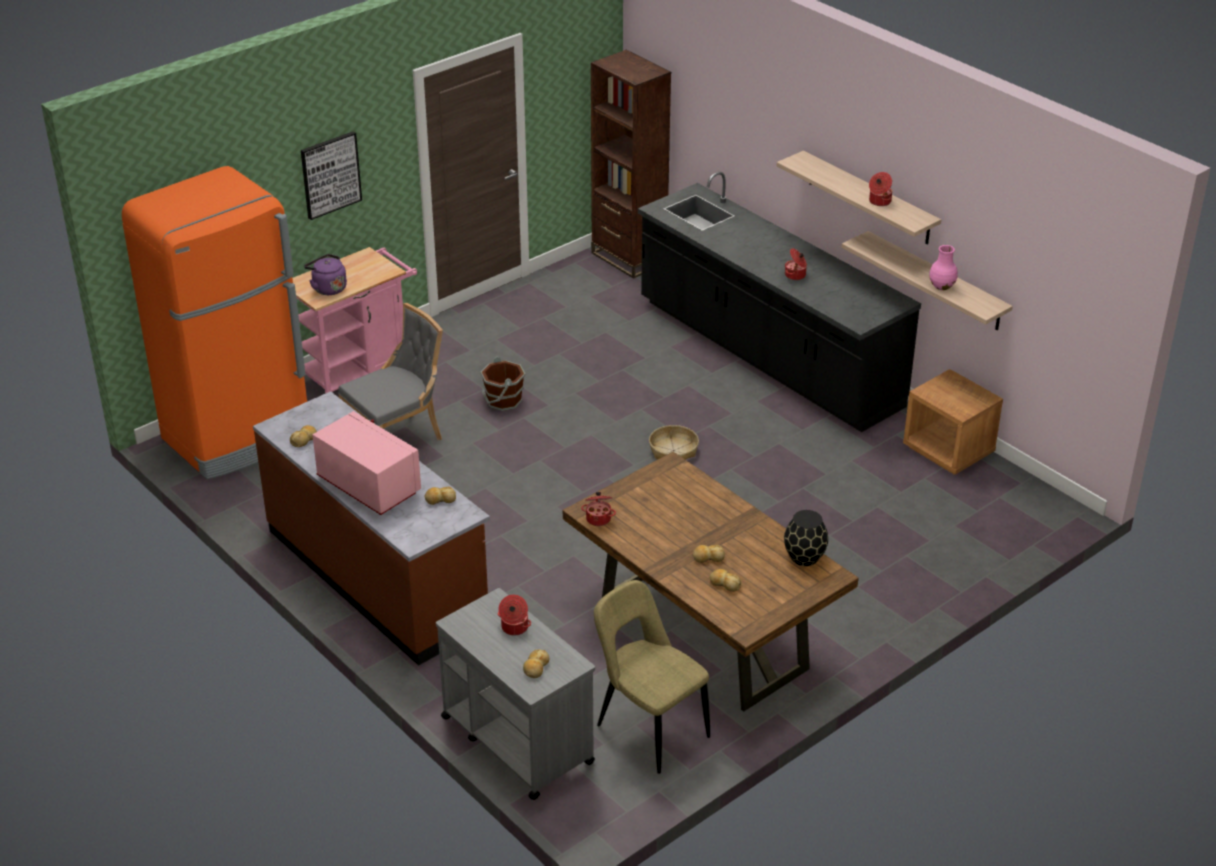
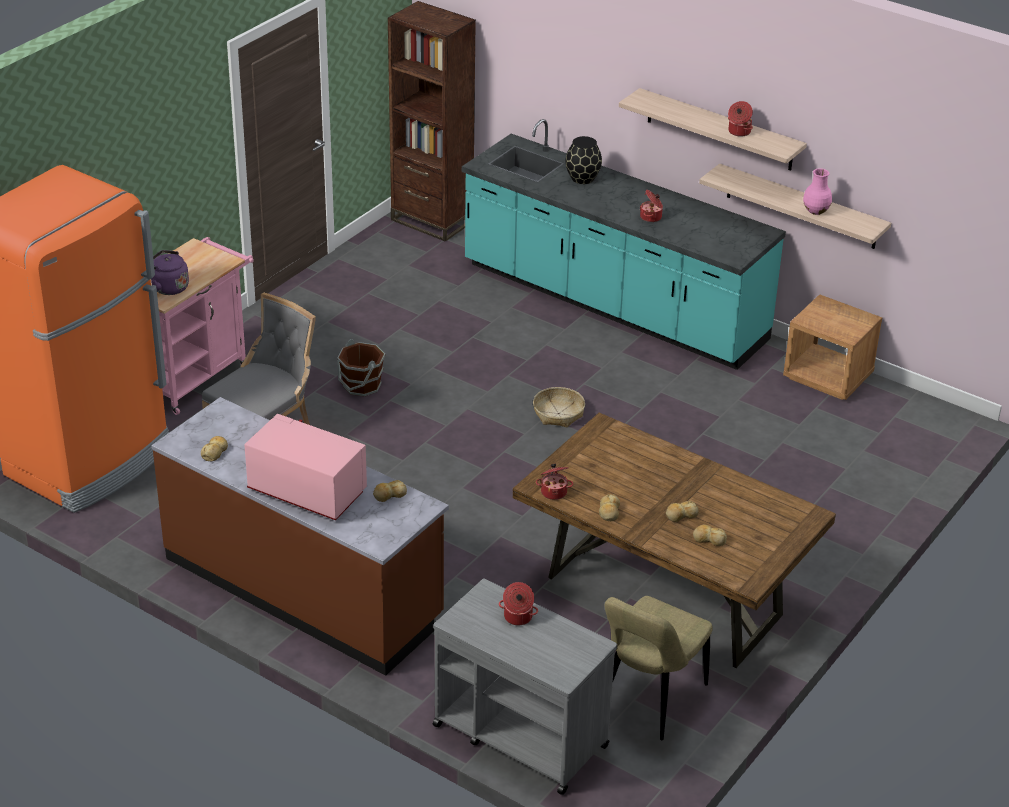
camera: 15 degrees left, 0 degrees up
picture [301,132,362,220] -> none
bread [523,649,549,678] -> bread moved to [599,494,620,521]
beige chair [594,580,710,774] -> beige chair turned 90 degrees counterclockwise [605,596,713,740]
black counter [638,172,921,432] -> turquoise counter [462,119,786,370]
black vase [784,510,828,566] -> black vase moved to [565,136,602,184]

